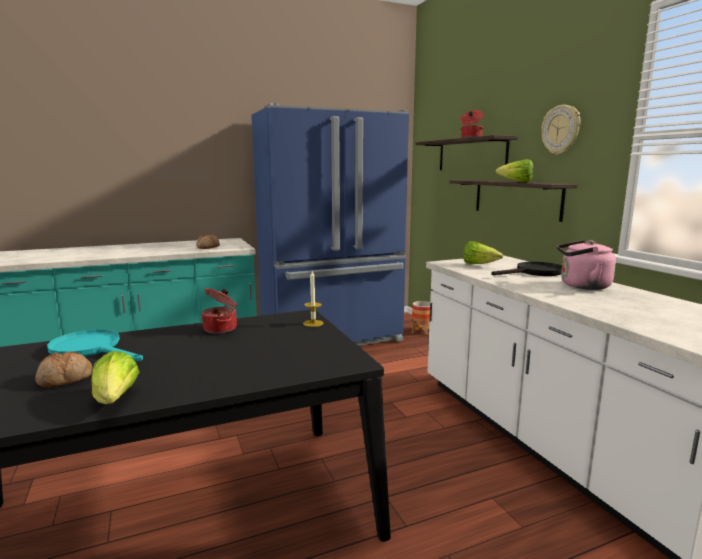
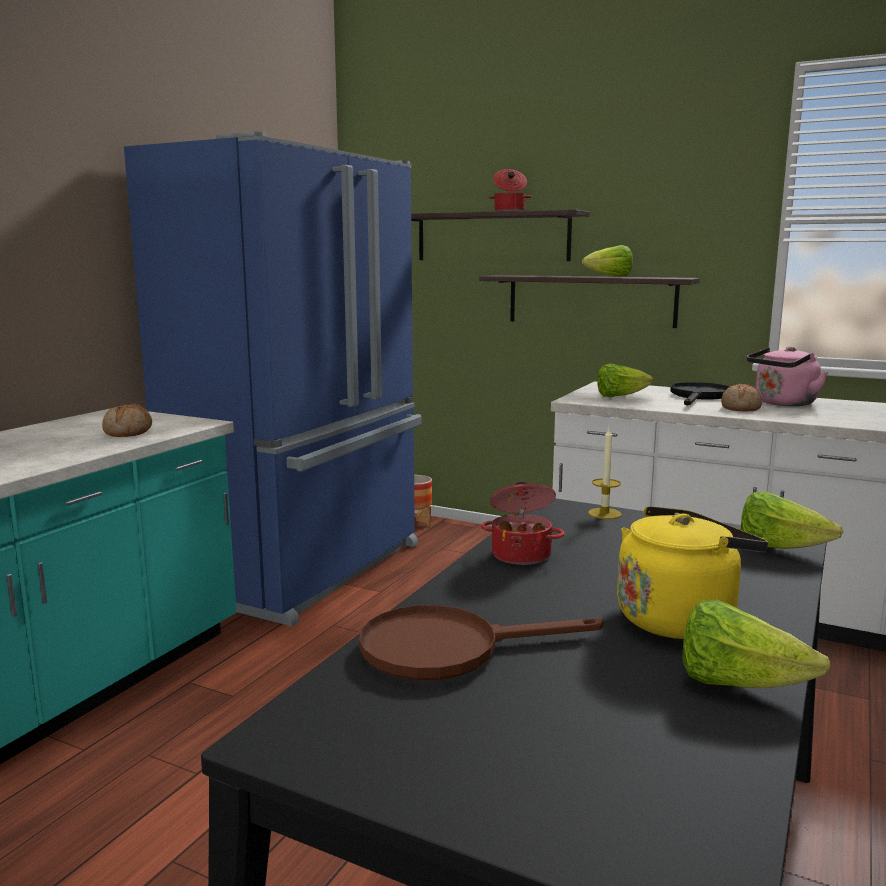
camera: 40 degrees left, 0 degrees up
bread [35,351,92,388] -> bread moved to [721,383,762,412]
turquoise frying pan [47,329,143,361] -> brown frying pan [359,605,604,680]
wall clock [541,105,580,155] -> none
none -> yellow kettle [617,506,768,639]
none -> lettuce [741,491,843,549]

